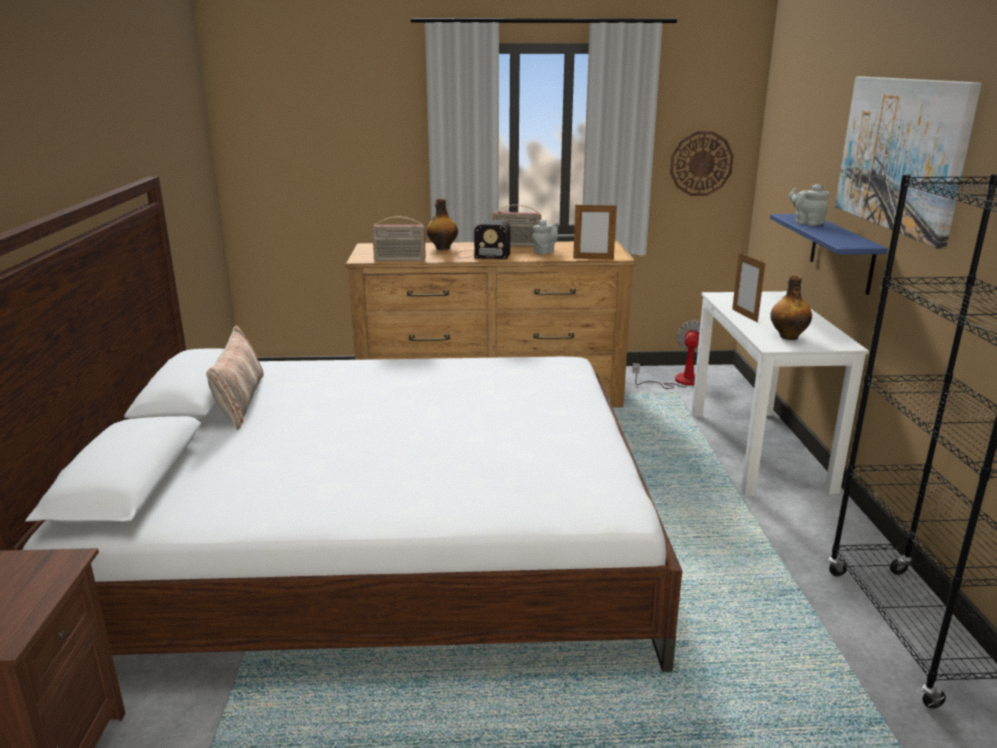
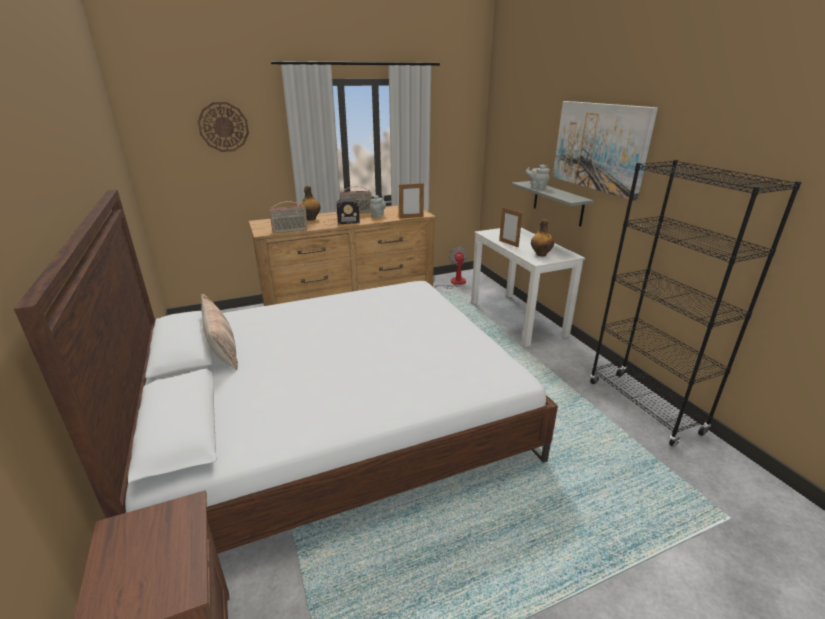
camera: 20 degrees left, 5 degrees up
wall clock [670,131,734,196] -> wall clock moved to [198,102,249,152]
blue shelf [770,214,888,295] -> grey shelf [512,181,594,227]

